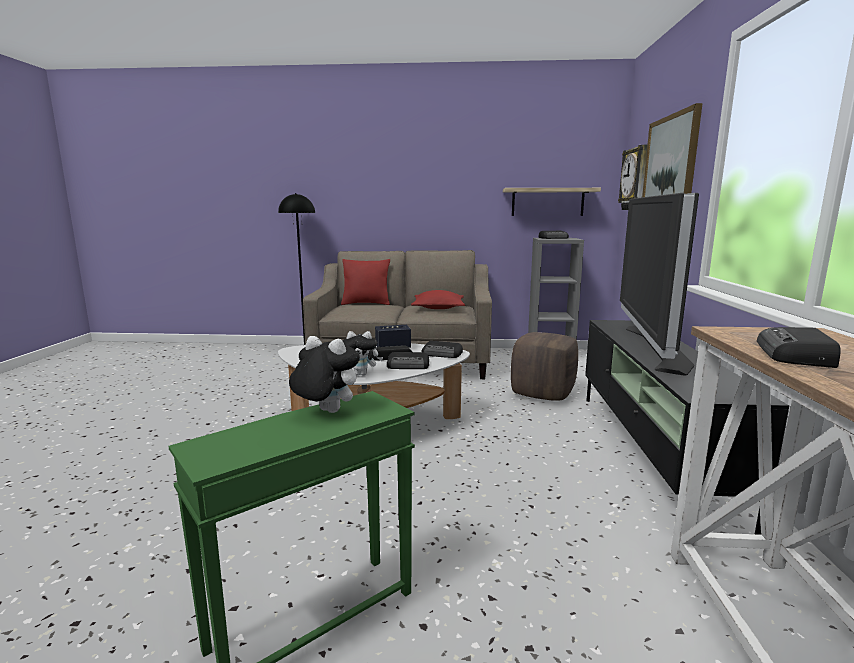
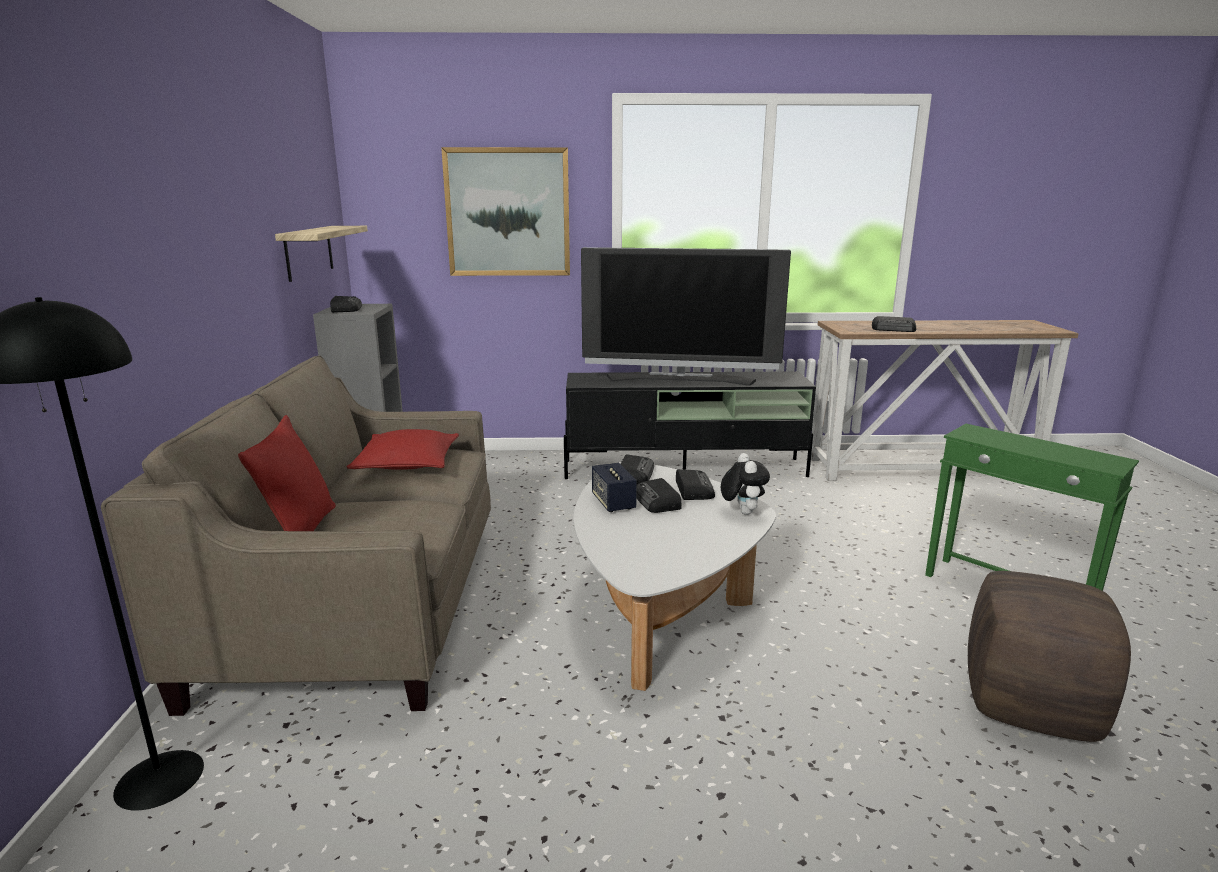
camera: 95 degrees left, 5 degrees up
plush toy [289,336,360,413] -> none
brown ottoman [511,332,578,401] -> brown ottoman moved to [968,571,1131,742]
wall clock [618,145,647,210] -> none

